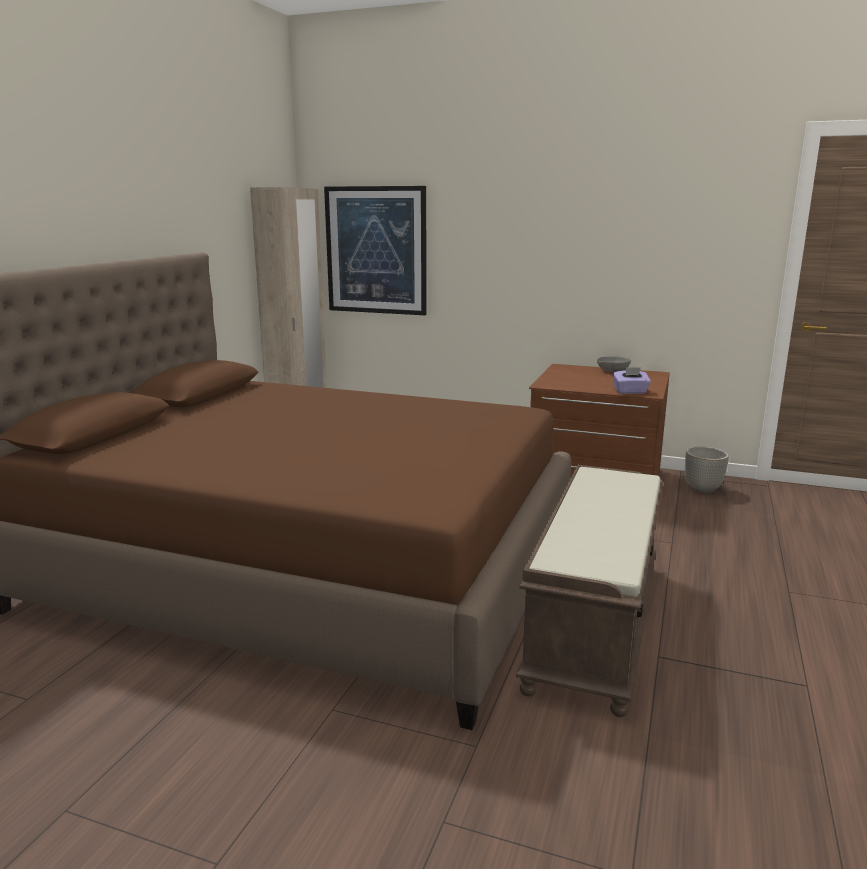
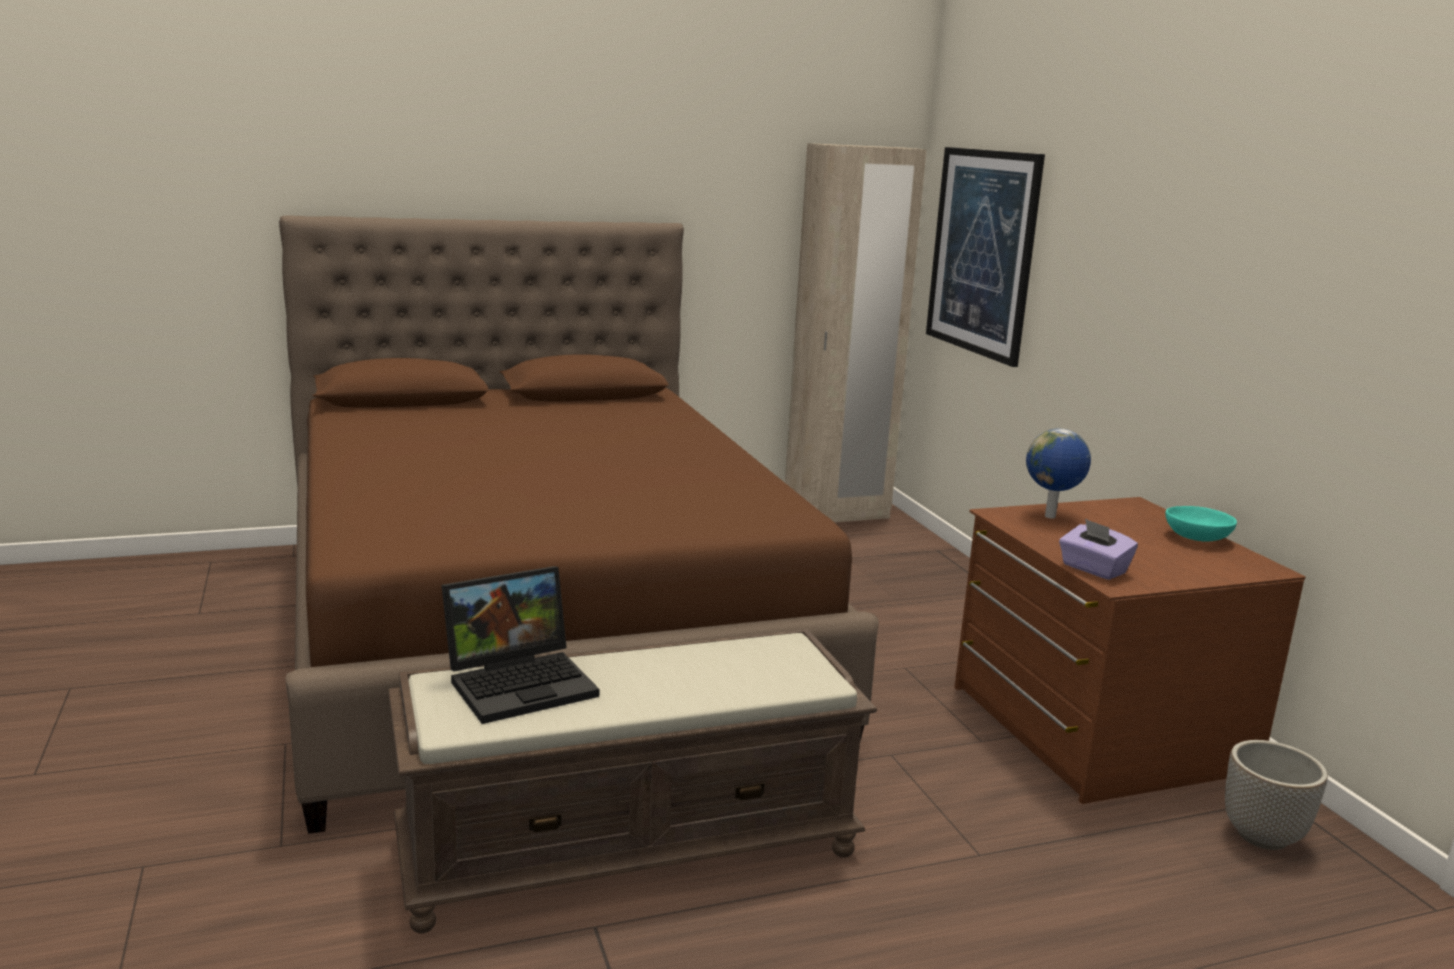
camera: 50 degrees right, 0 degrees up
grey bowl [597,356,631,372] -> turquoise bowl [1165,506,1237,542]
none -> laptop [441,566,599,724]
none -> globe [1026,429,1091,518]

